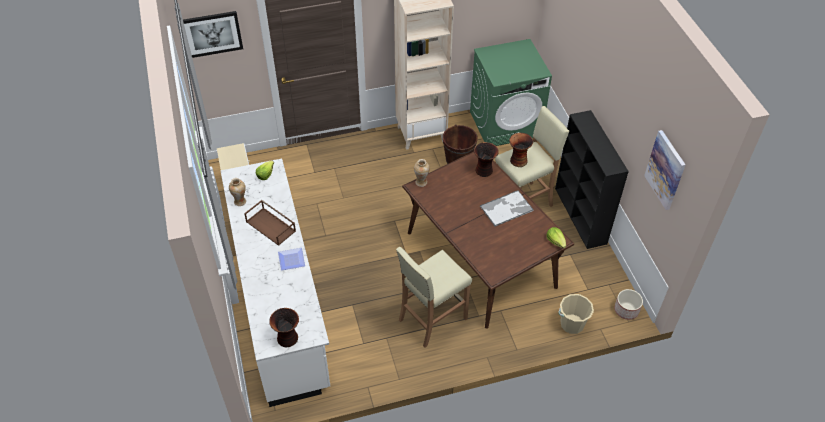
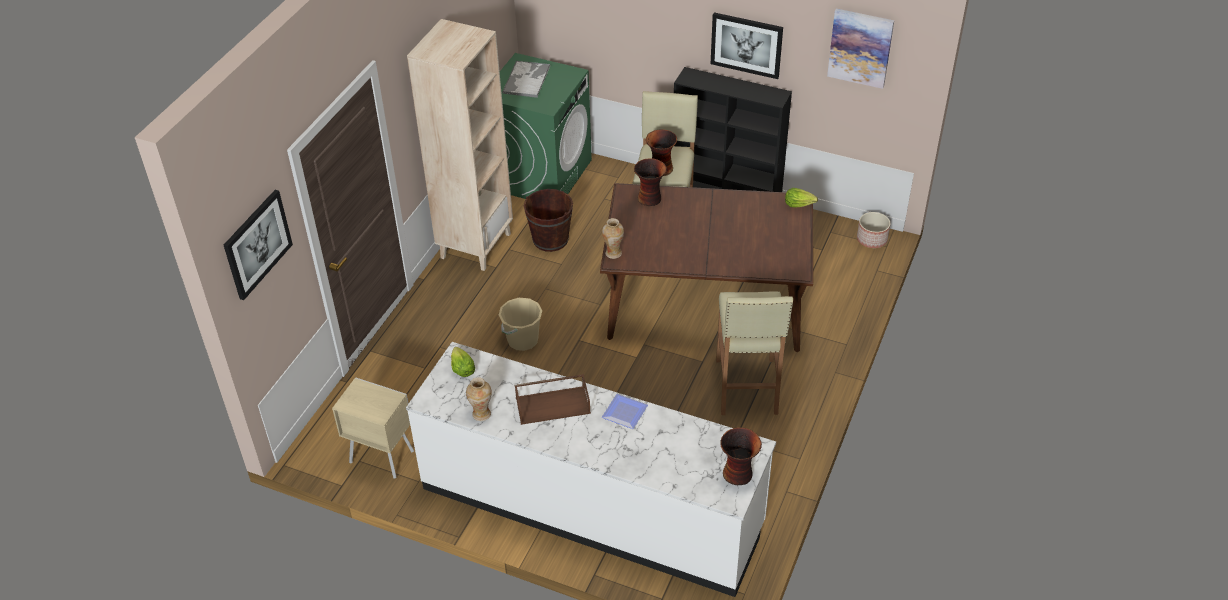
camera: 50 degrees left, 5 degrees down
tray [480,190,534,226] -> tray moved to [502,60,551,98]
beige bucket [558,294,594,334] -> beige bucket moved to [499,298,542,351]
none -> picture [711,12,783,79]

